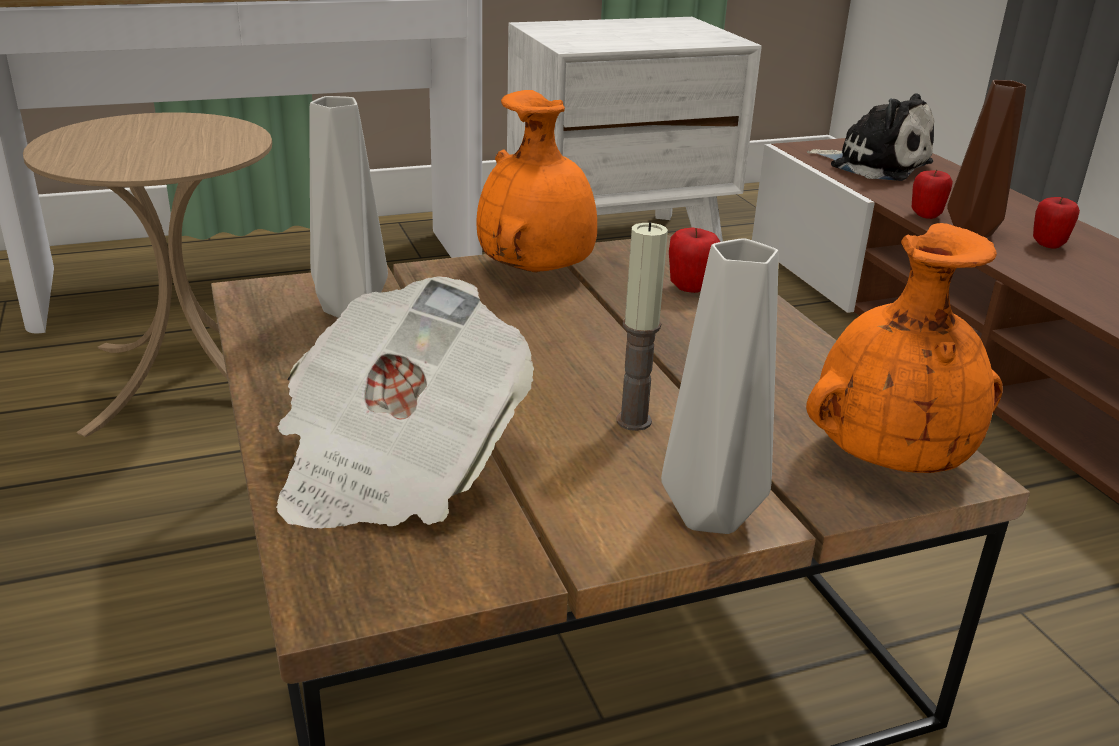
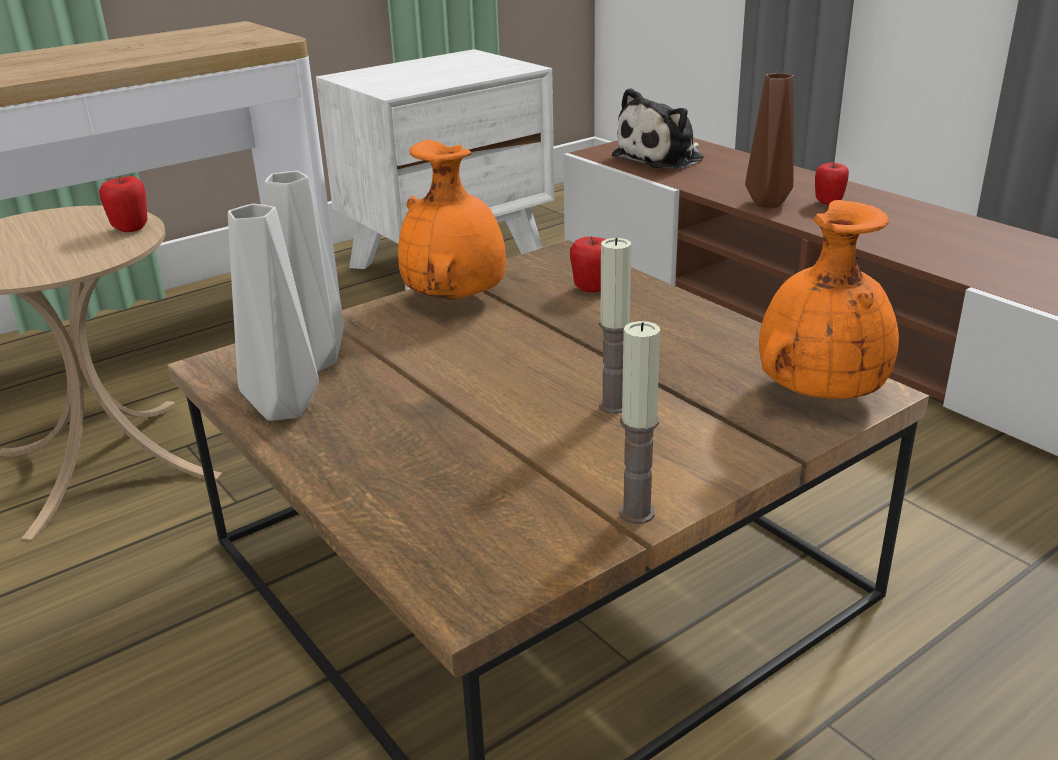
camera: 15 degrees left, 0 degrees up
newspaper [276,276,534,529] -> none
grey vase [661,238,778,534] -> grey vase moved to [228,204,319,421]
plush toy [807,93,934,181] -> plush toy turned 120 degrees clockwise [612,88,704,169]
apple [912,170,953,219] -> apple moved to [99,176,147,232]
none -> candle [619,321,660,524]

